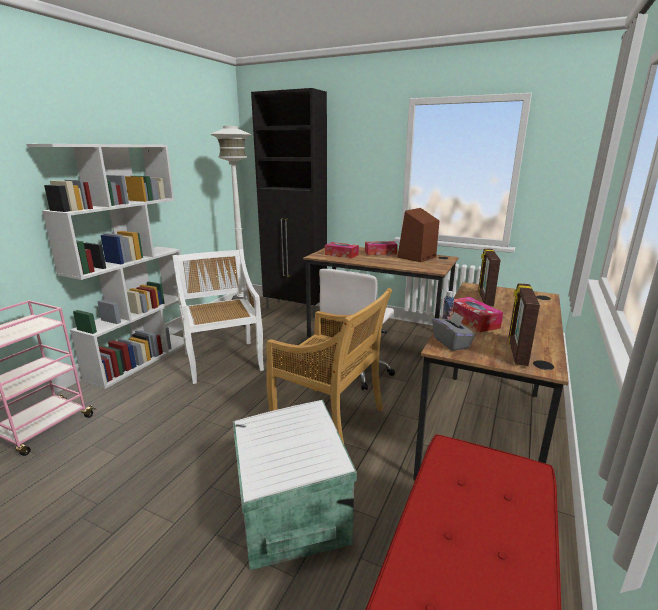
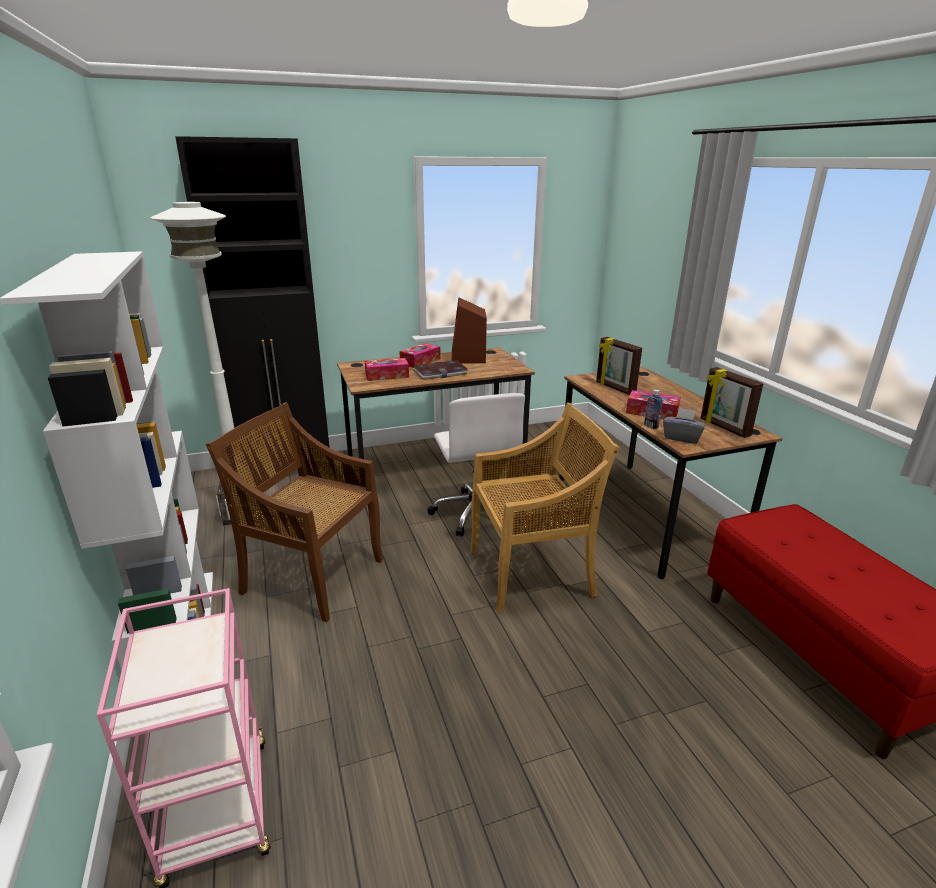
camera: 45 degrees left, 5 degrees up
white chair [172,249,264,384] -> brown chair [206,402,383,622]
white storage box [233,400,357,570] -> none
none -> book [413,361,468,380]

